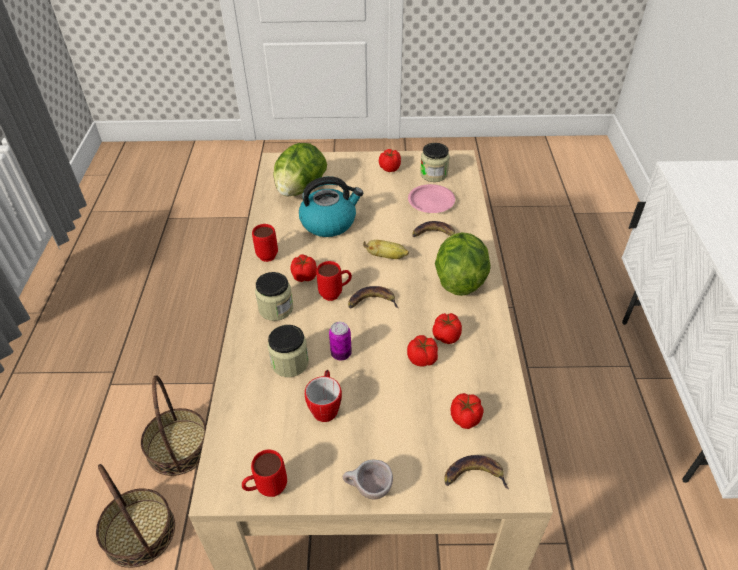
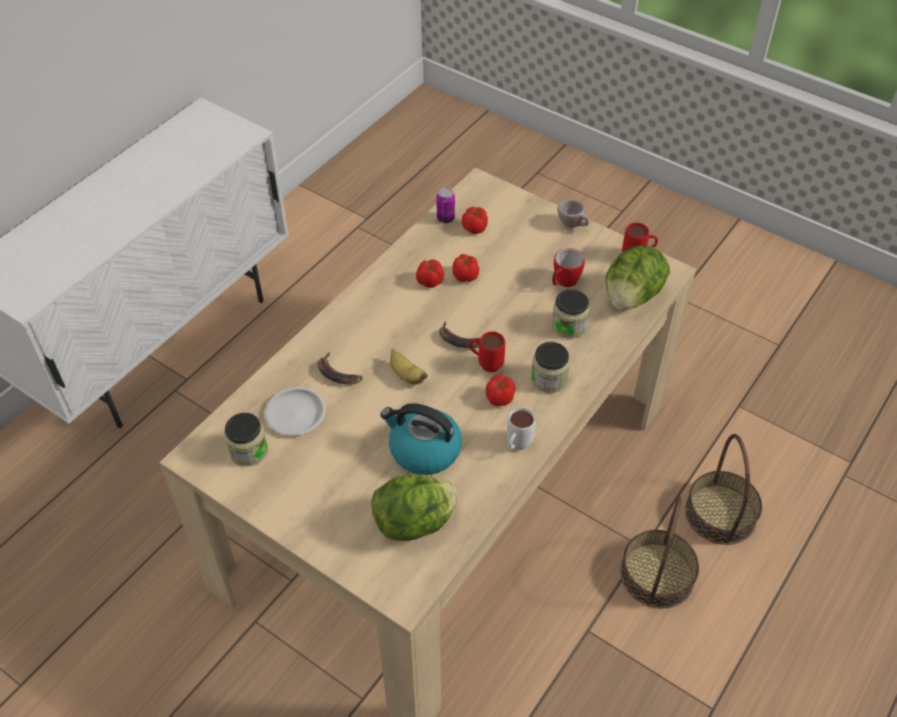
camera: 145 degrees left, 5 degrees up
red mug [252,224,278,262] -> white mug [507,408,536,450]
can [329,322,352,361] -> can moved to [436,188,455,223]
tomato [379,149,401,172] -> none
pink plate [408,184,455,213] -> white plate [265,387,326,435]
lettuce [435,232,491,296] -> lettuce moved to [606,245,670,310]
banana [444,455,509,489] -> none

